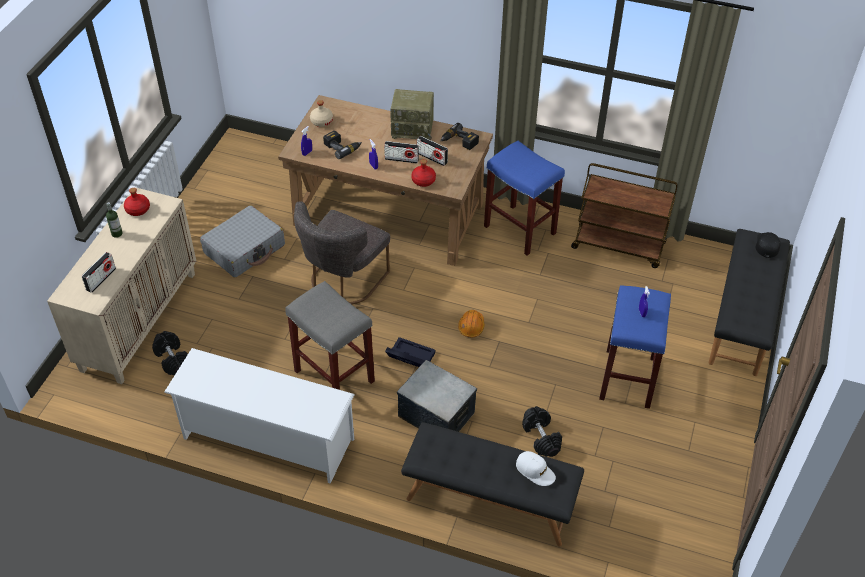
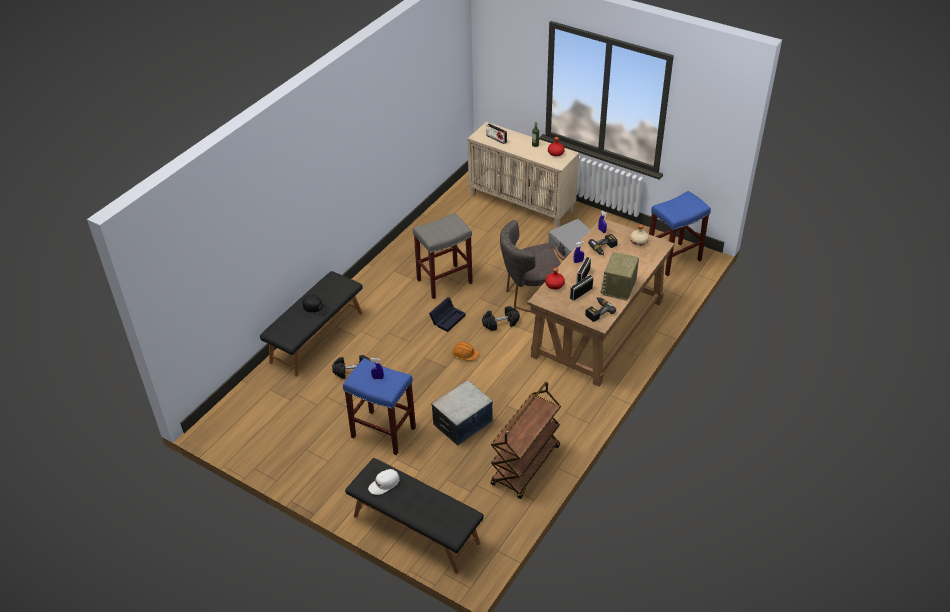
camera: 105 degrees right, 5 degrees down
black dumbbell [152,331,188,376] -> black dumbbell moved to [482,306,520,331]
white shoe rack [164,348,355,484] -> none
grey chair [294,201,390,304] -> grey chair turned 60 degrees counterclockwise [500,220,561,312]
storage box [397,360,477,432] -> storage box moved to [431,380,493,446]
blue stool [484,140,565,256] -> blue stool moved to [649,191,711,276]
white cap [516,451,556,486] -> white cap moved to [368,469,400,495]
black cap [755,232,780,258] -> black cap moved to [303,295,329,315]

